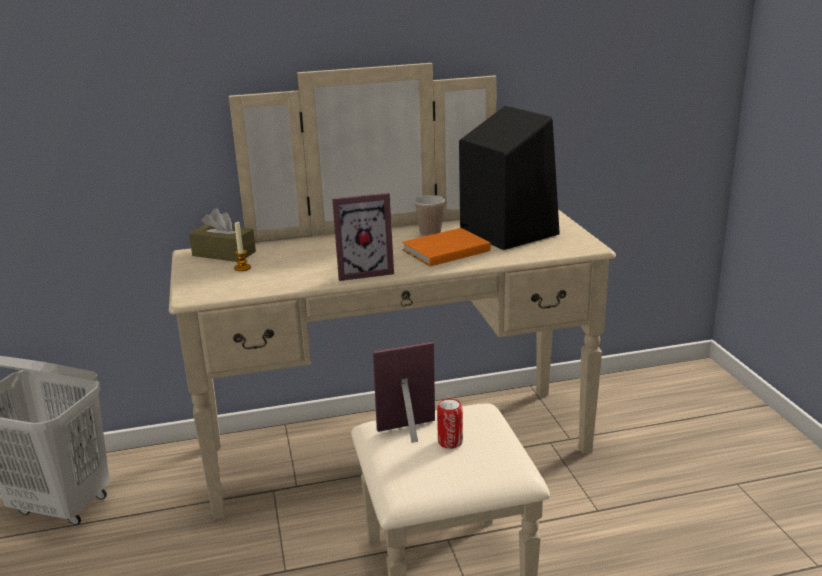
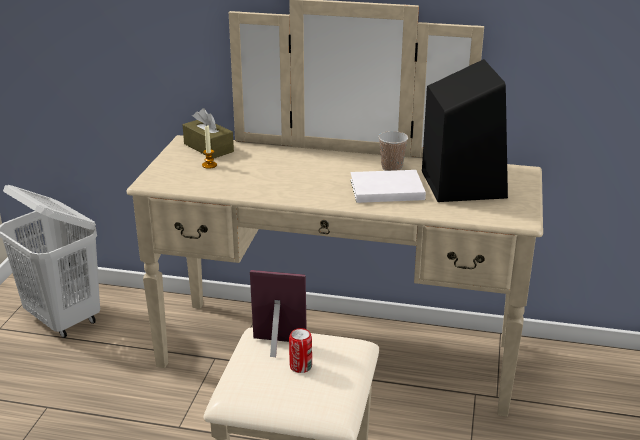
camera: 25 degrees right, 5 degrees up
picture frame [332,193,394,281] -> none
orange book [402,228,491,266] -> white book [350,170,426,203]

